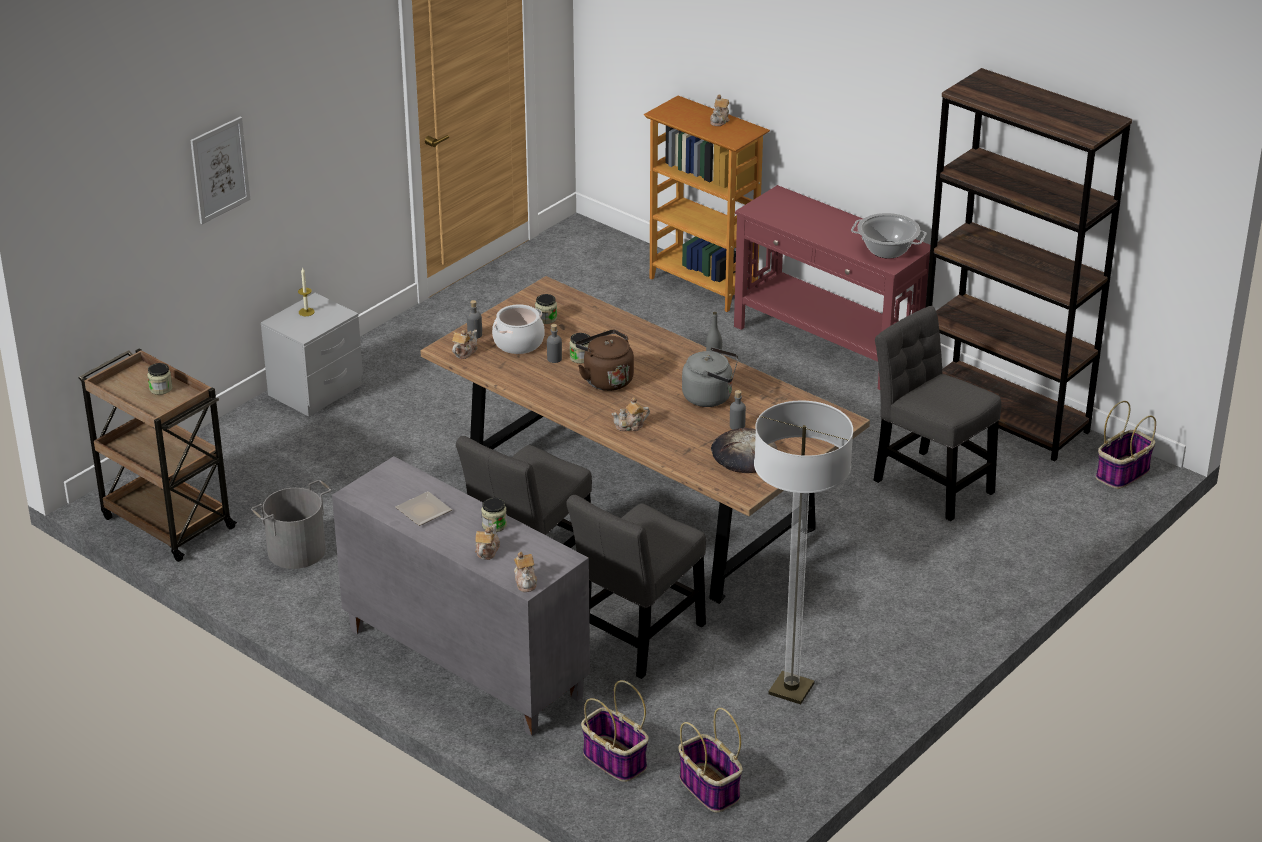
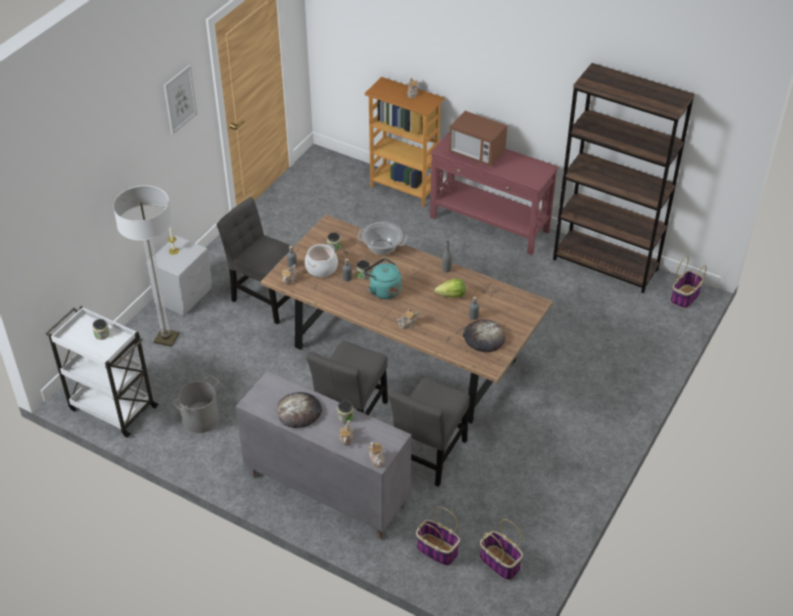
camera: 10 degrees left, 10 degrees up
brown cart [79,348,237,562] -> white cart [46,306,159,438]
picture [190,117,250,224] -> picture moved to [164,65,197,135]
plate [395,491,452,526] -> bread [277,392,322,428]
brown kettle [575,330,634,391] -> turquoise kettle [364,258,401,299]
grey kettle [682,347,739,407] -> lettuce [434,279,466,298]
floor lamp [754,400,853,704] -> floor lamp moved to [113,186,179,347]
cooking pot [851,213,927,259] -> cooking pot moved to [357,222,407,255]
grey chair [874,306,1001,521] -> grey chair moved to [217,197,291,324]
none -> microwave [449,111,507,166]

